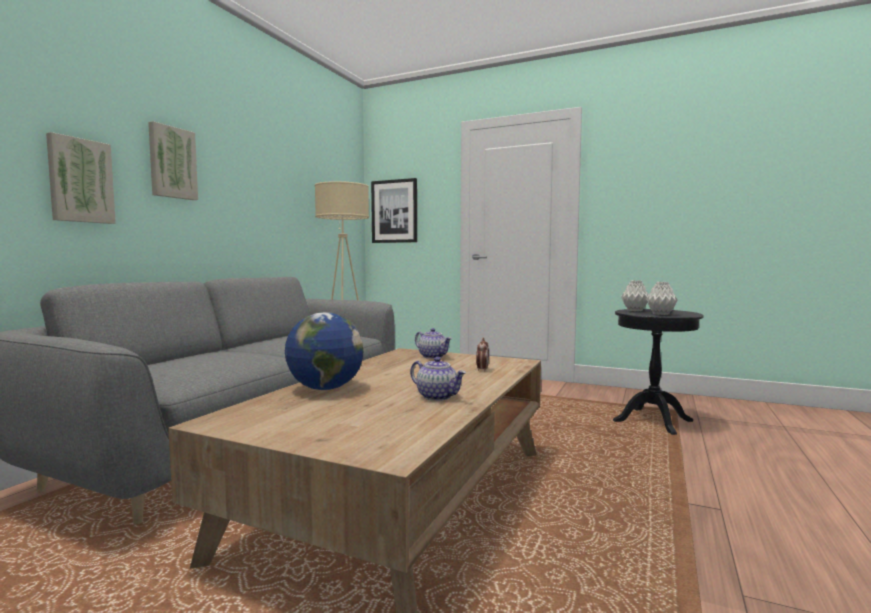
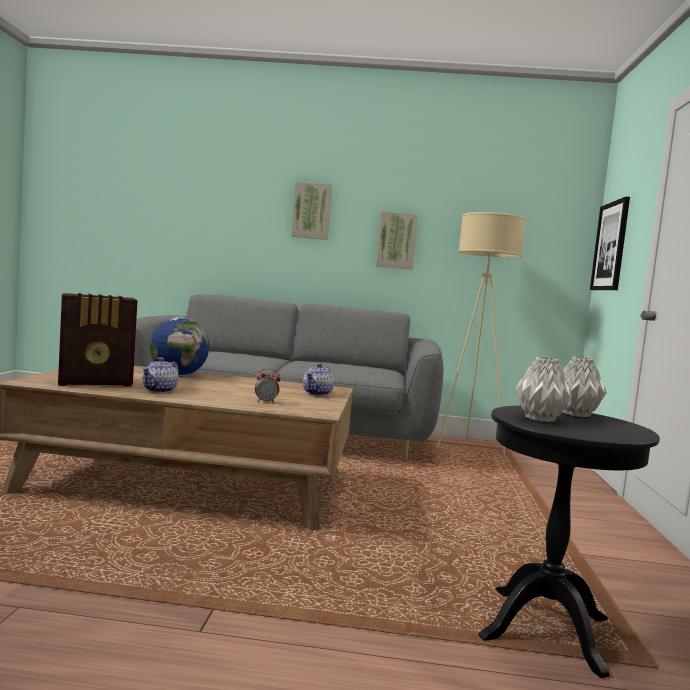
camera: 70 degrees right, 0 degrees up
picture [46,132,116,224] -> picture moved to [376,211,418,270]
none -> radio [58,293,138,387]

